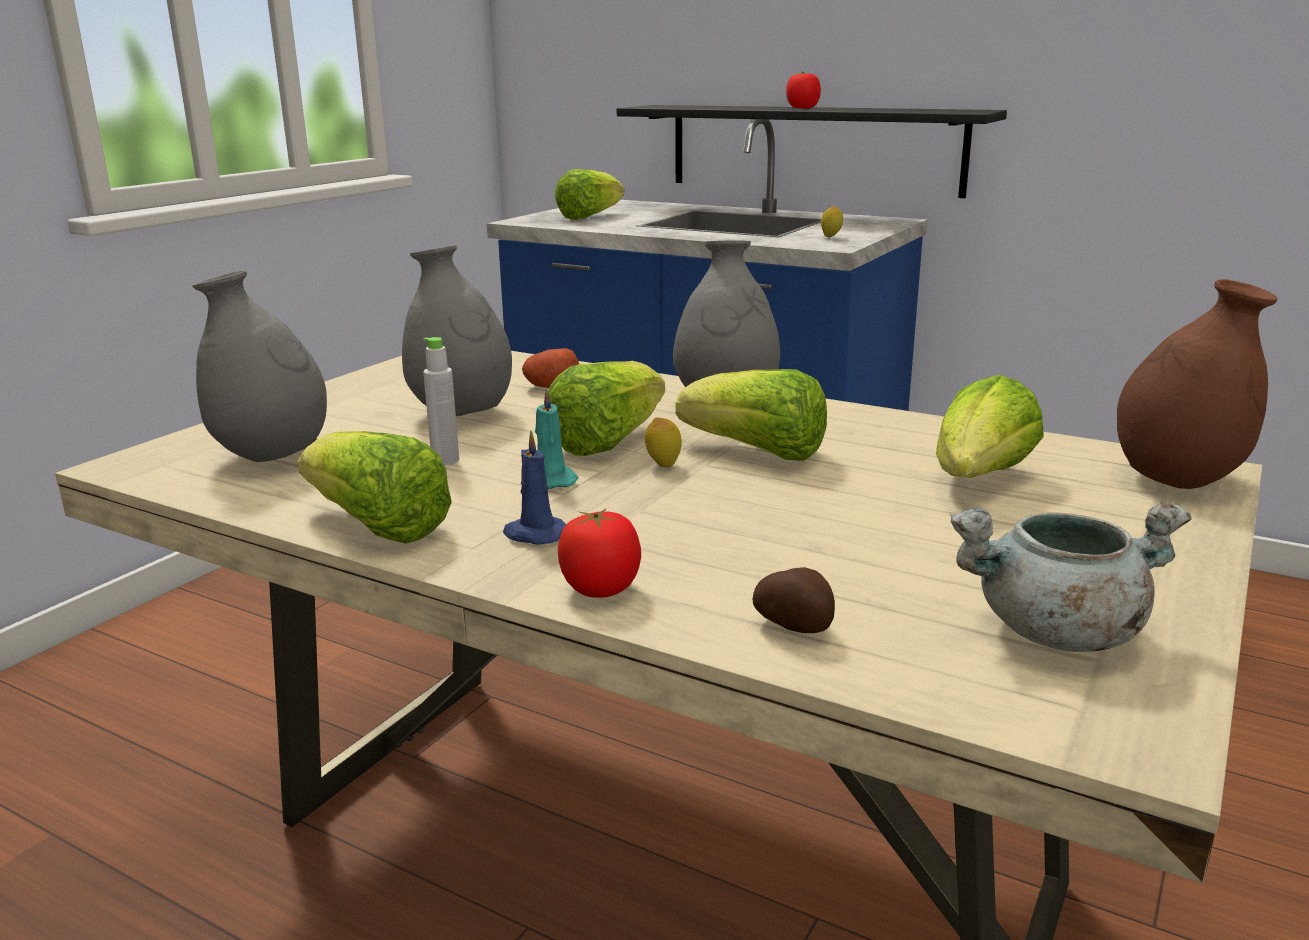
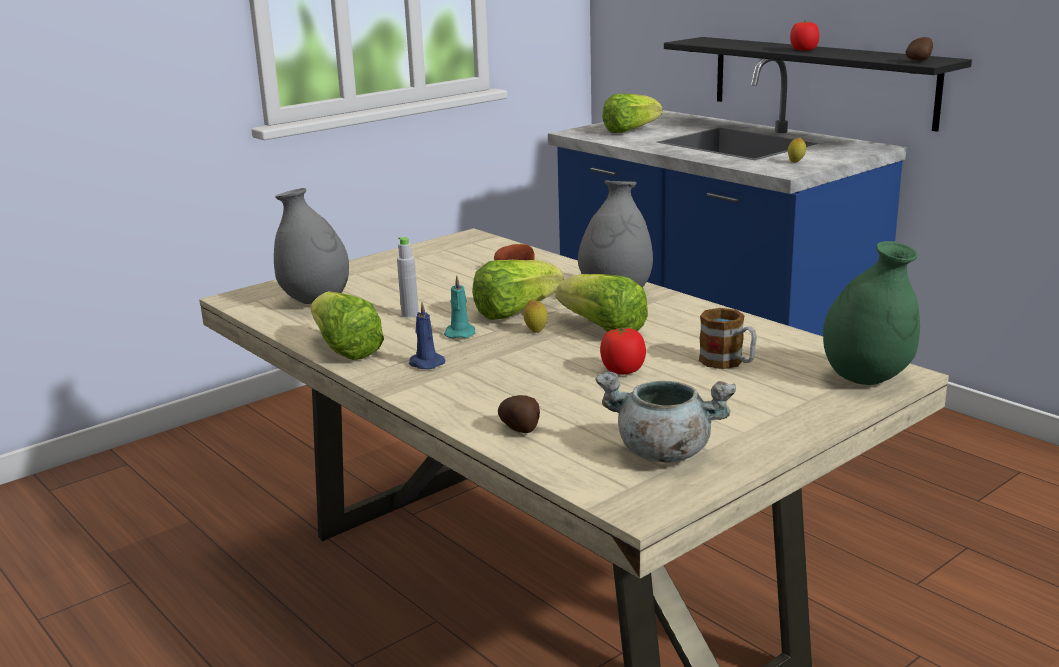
camera: 20 degrees right, 0 degrees up
grey vase [402,245,512,416] -> none
tomato [558,508,641,598] -> tomato moved to [600,327,646,375]
lettuce [936,375,1044,478] -> mug [699,308,757,369]
brown vase [1117,279,1277,489] -> green vase [823,241,920,385]
none -> potato [905,37,933,61]

